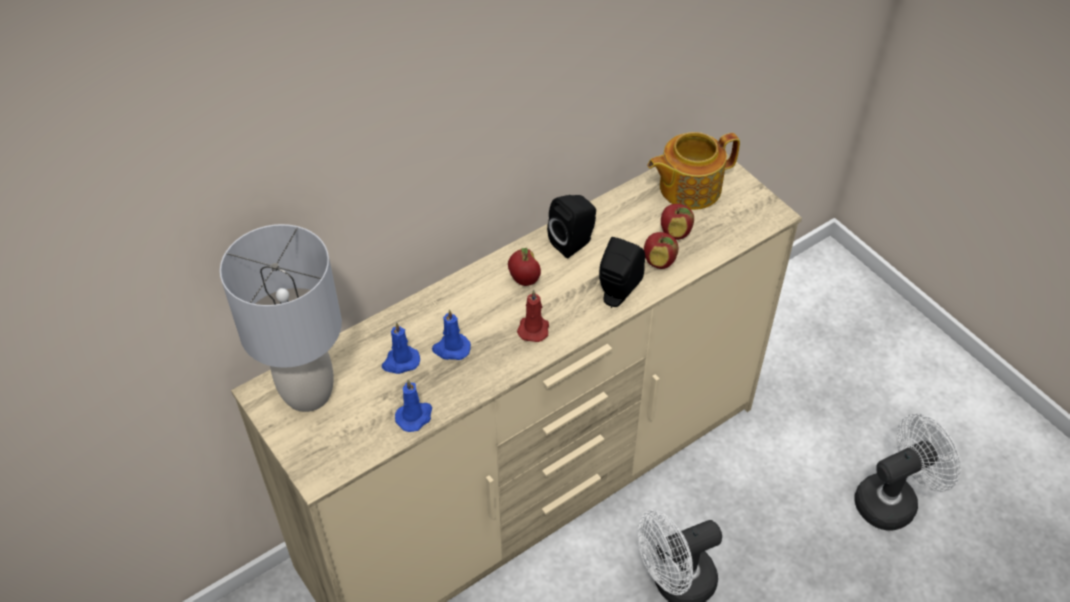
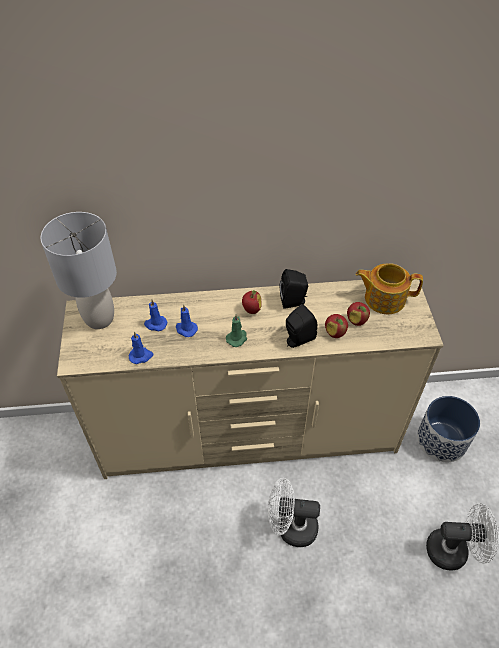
camera: 30 degrees right, 0 degrees up
red candle [517,290,549,342] -> green candle [226,314,247,347]
none -> planter [417,396,480,462]

